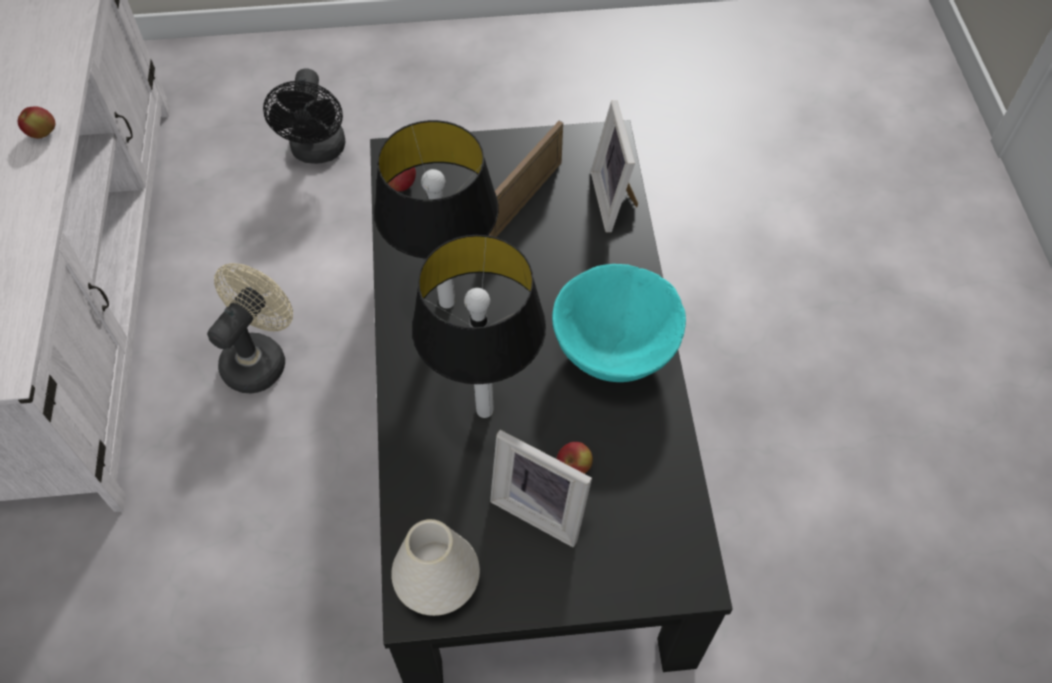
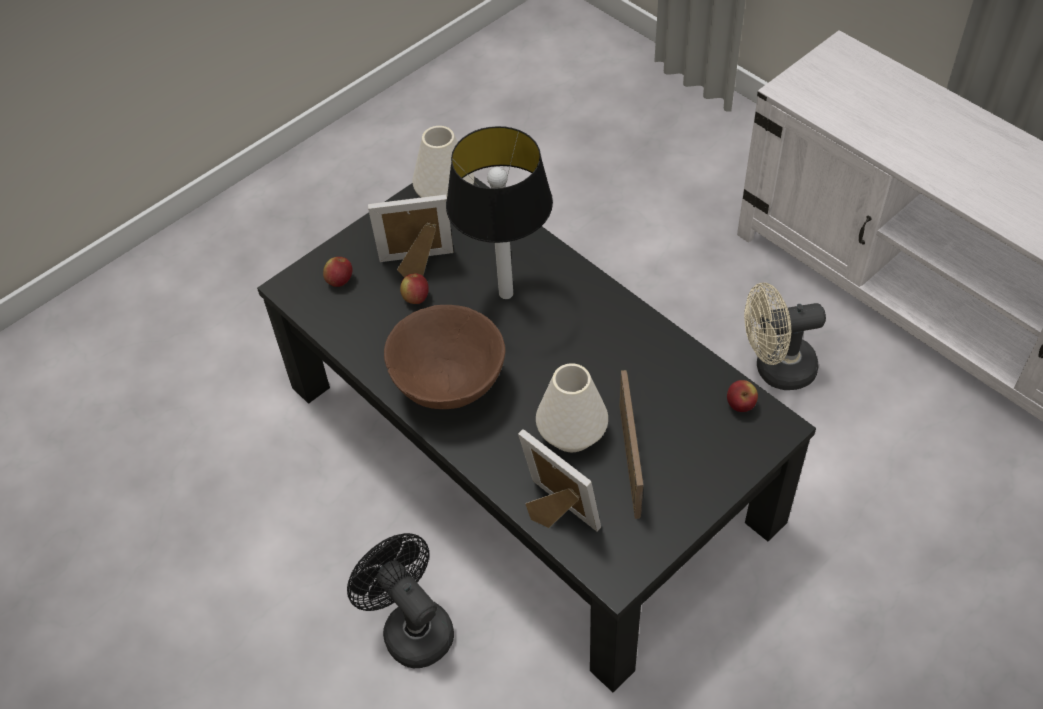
camera: 145 degrees right, 5 degrees down
apple [18,106,55,138] -> apple moved to [323,257,353,287]
beige fan [207,263,293,394] -> beige fan turned 90 degrees clockwise [744,283,826,390]
black fan [263,68,345,164] -> black fan moved to [347,533,454,668]
table lamp [374,120,499,309] -> none
turquoise bowl [552,264,686,382] -> brown bowl [384,305,505,409]
none -> white vase [536,363,608,452]

